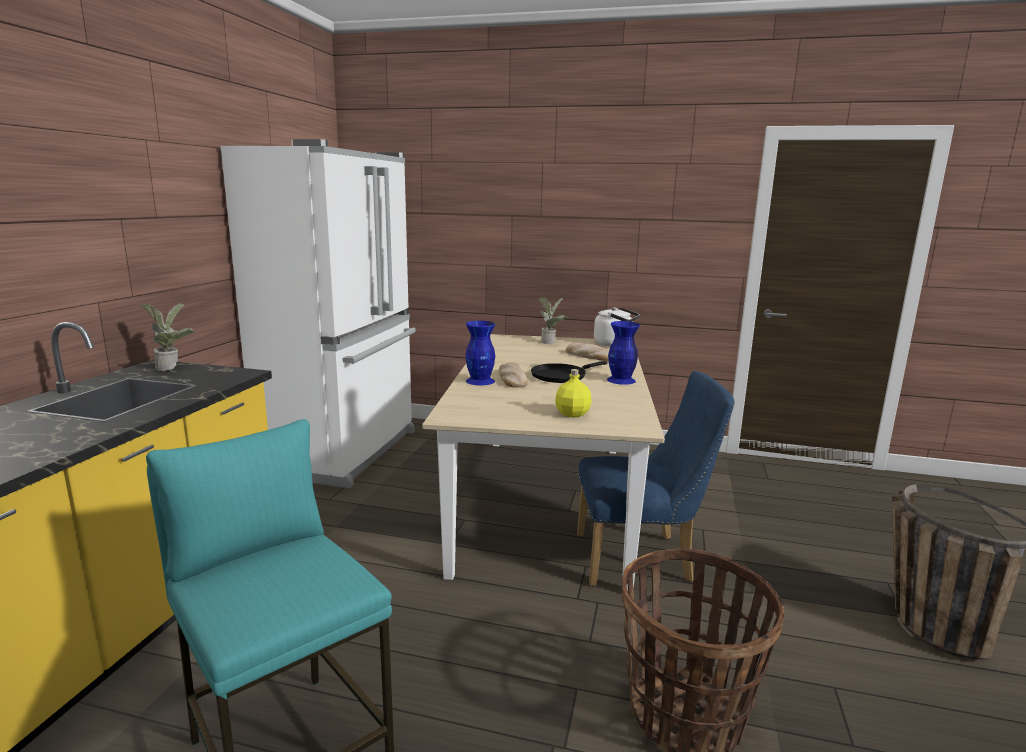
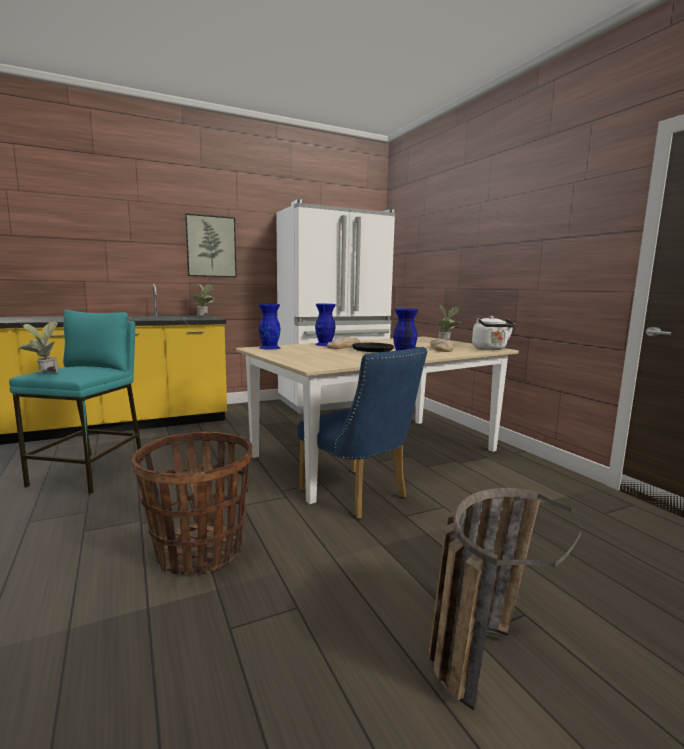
camera: 50 degrees right, 5 degrees down
yellow bottle [555,369,591,417] -> none
none -> potted plant [19,321,59,373]
none -> picture [185,214,237,277]
none -> blue vase [258,304,281,349]

